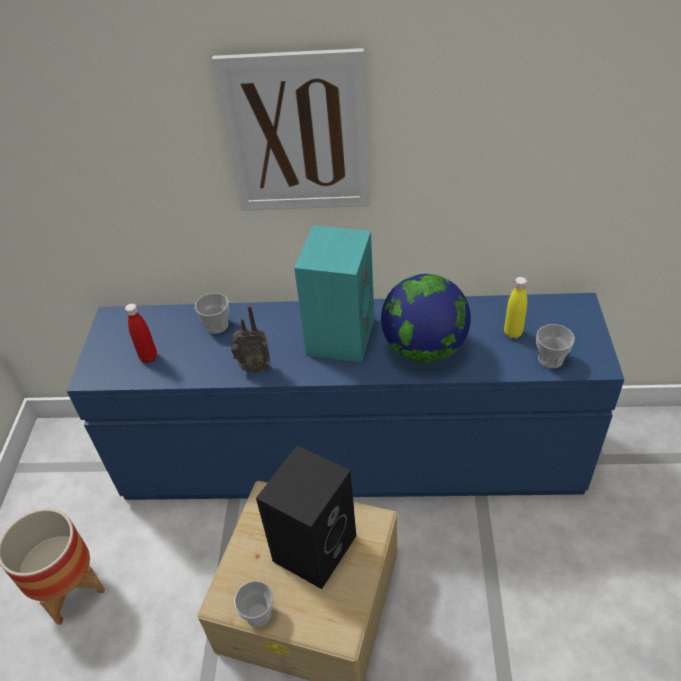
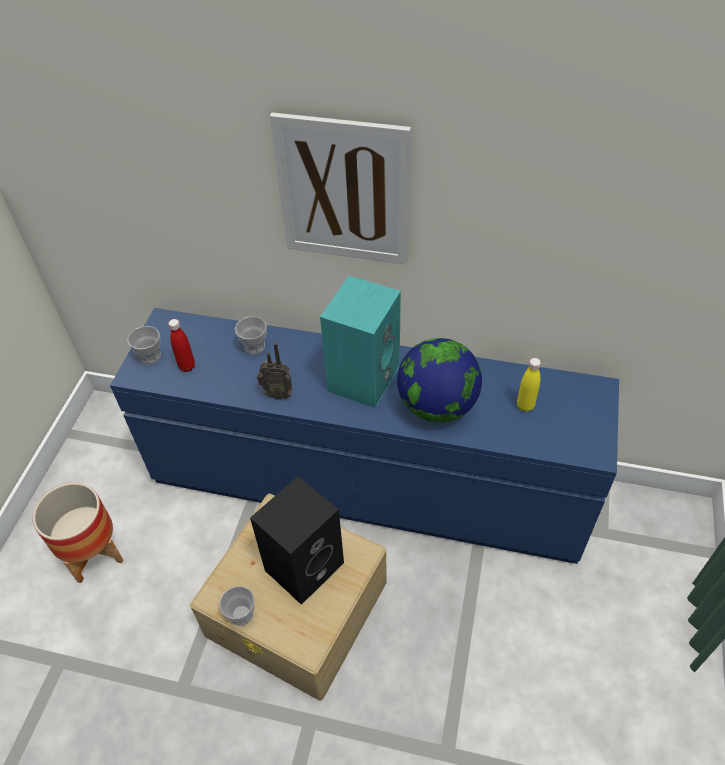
camera: 10 degrees right, 5 degrees up
cup [536,324,575,368] -> cup moved to [128,326,161,364]

